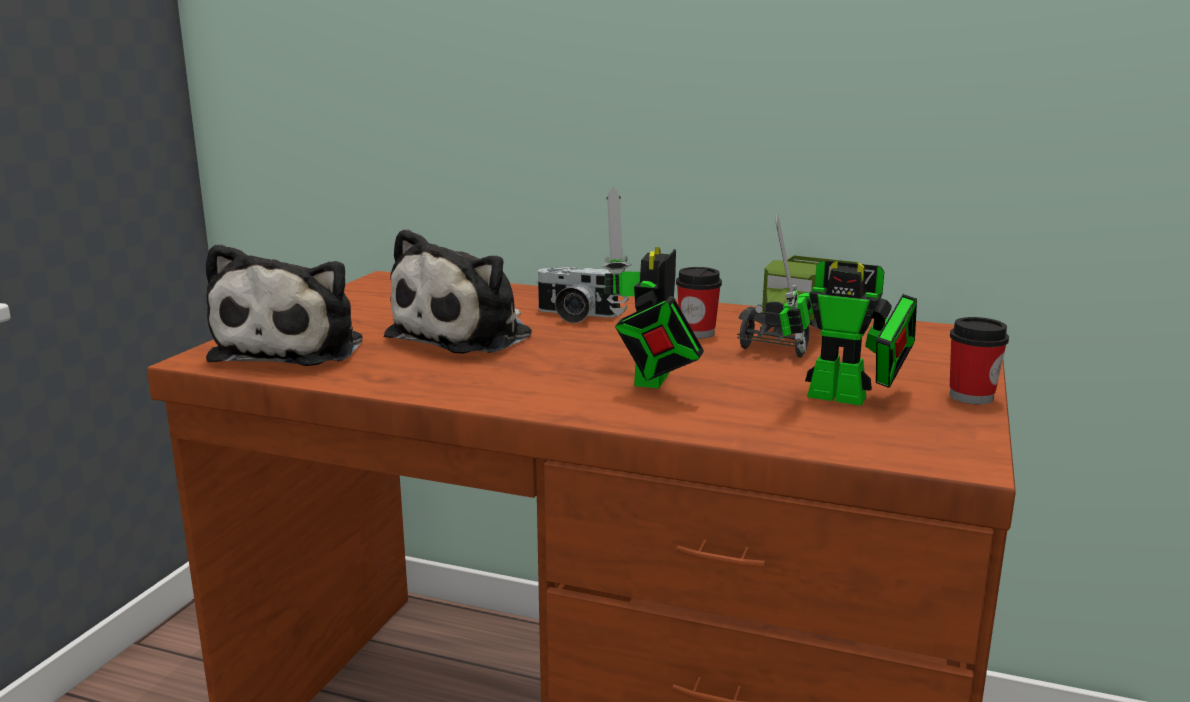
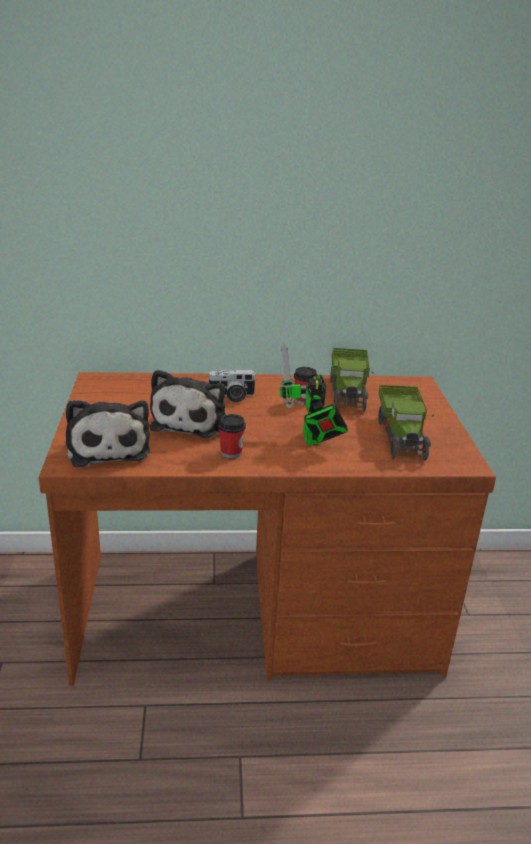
camera: 25 degrees left, 10 degrees up
toy robot [775,214,917,406] -> toy truck [378,385,434,460]
cup [950,317,1009,404] -> cup moved to [218,414,246,459]

